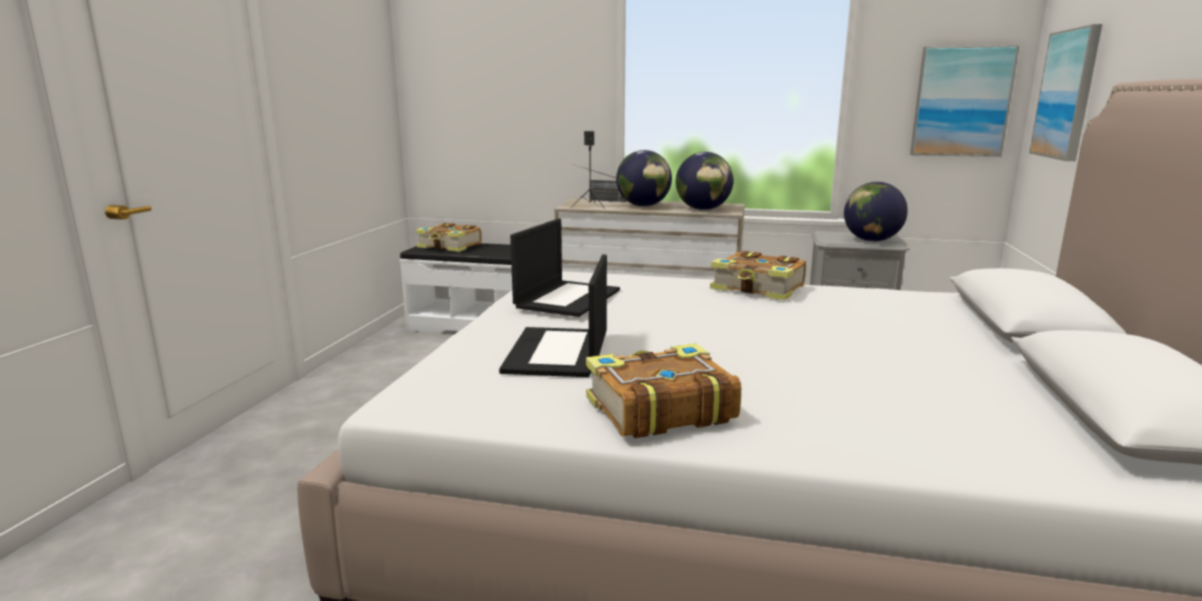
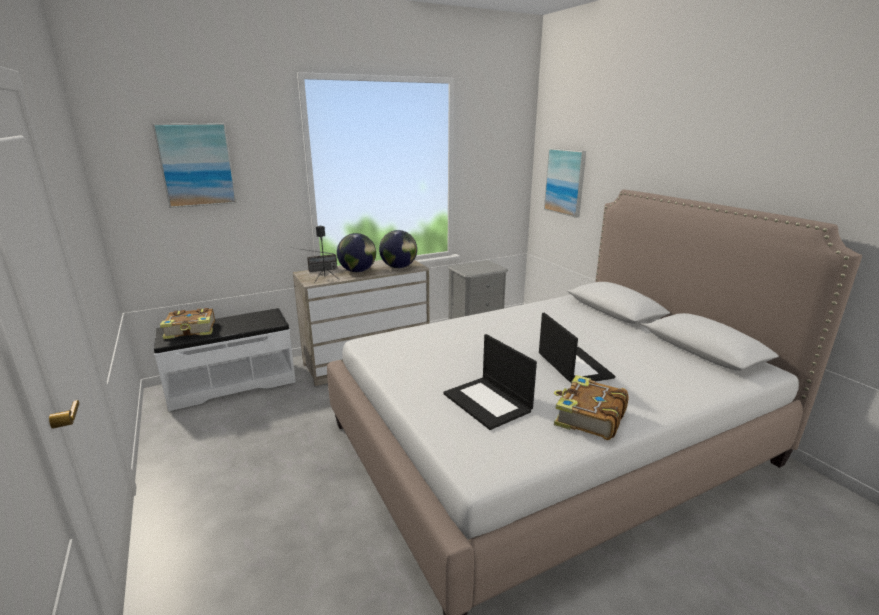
camera: 40 degrees left, 5 degrees up
laptop [510,219,620,317] -> laptop moved to [539,313,615,383]
book [710,251,806,300] -> none
globe [844,182,908,242] -> none
picture [910,45,1020,157] -> picture moved to [153,123,237,208]

